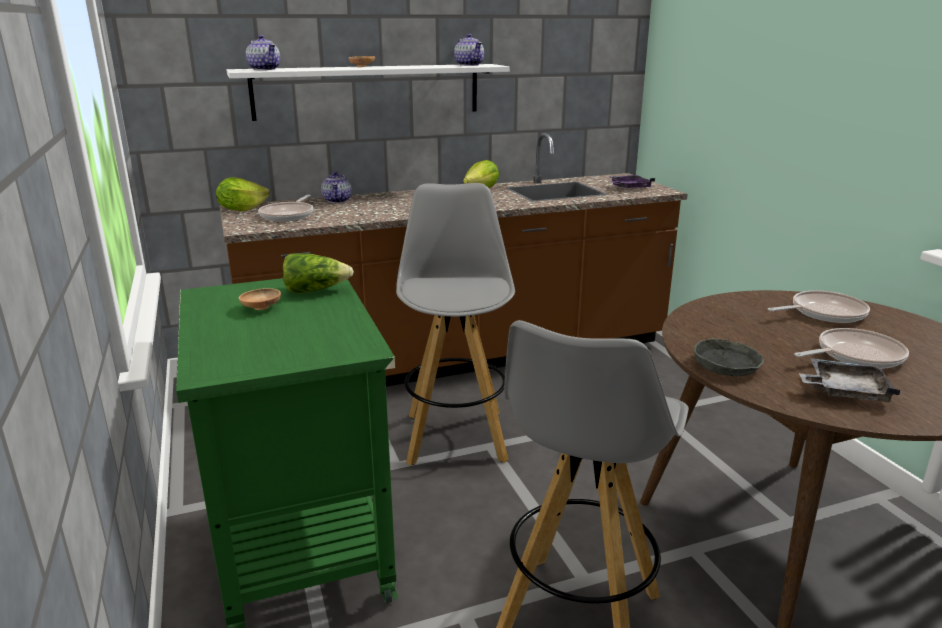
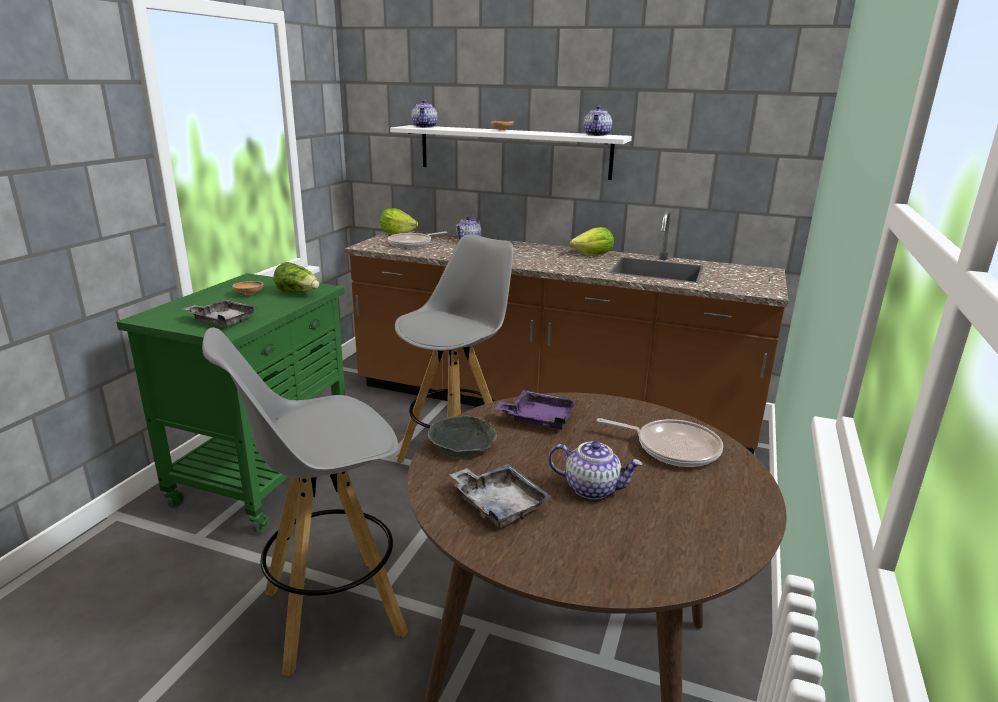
camera: 40 degrees right, 0 degrees up
purple tray [609,175,655,188] -> purple tray moved to [495,390,576,430]
frying pan [794,328,909,369] -> teapot [548,441,642,500]
none -> grey tray [184,299,258,326]

